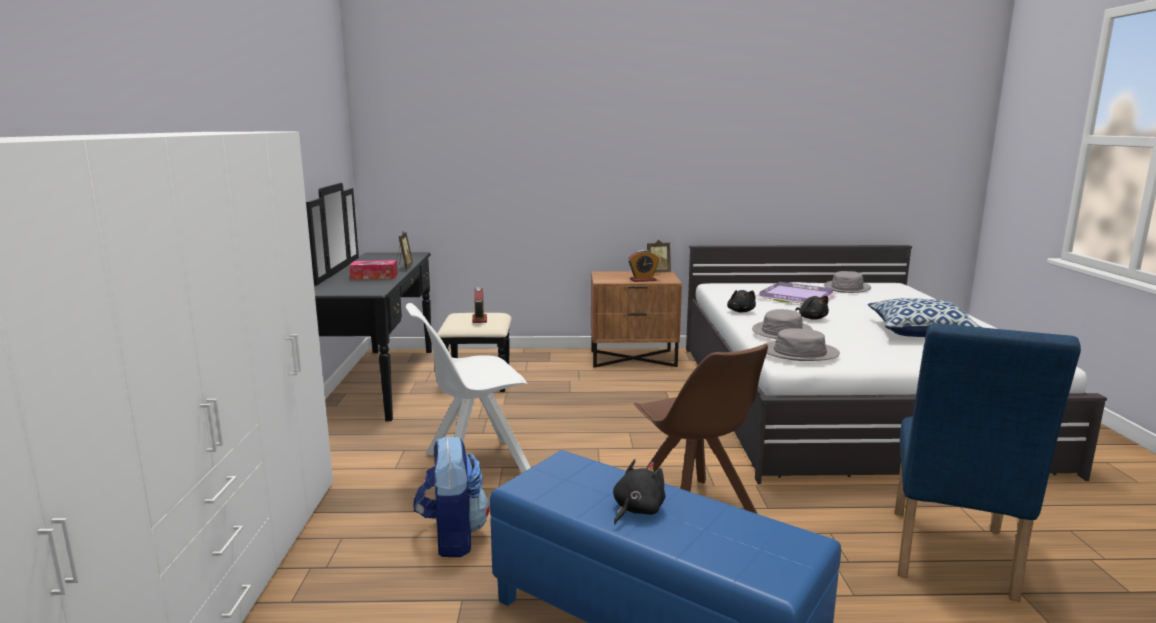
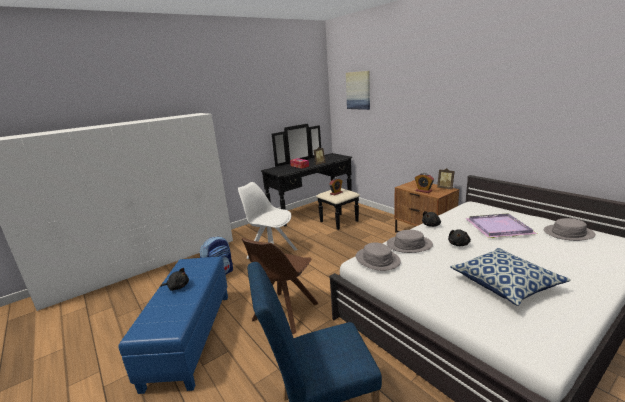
camera: 55 degrees right, 5 degrees up
none -> picture [346,71,370,110]

